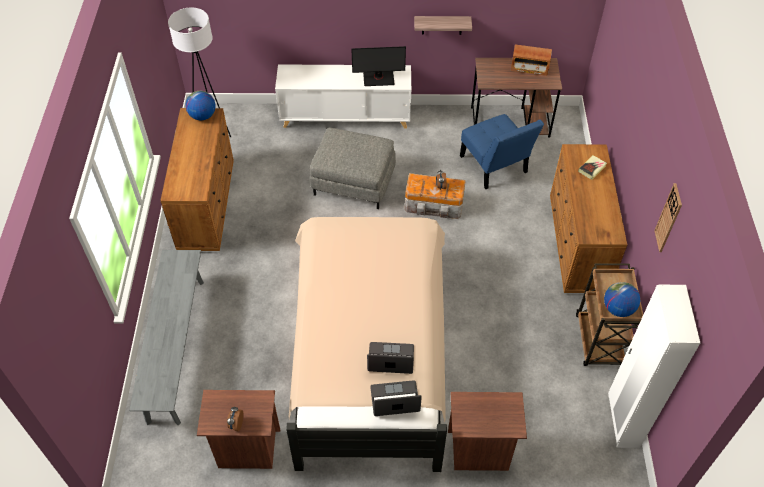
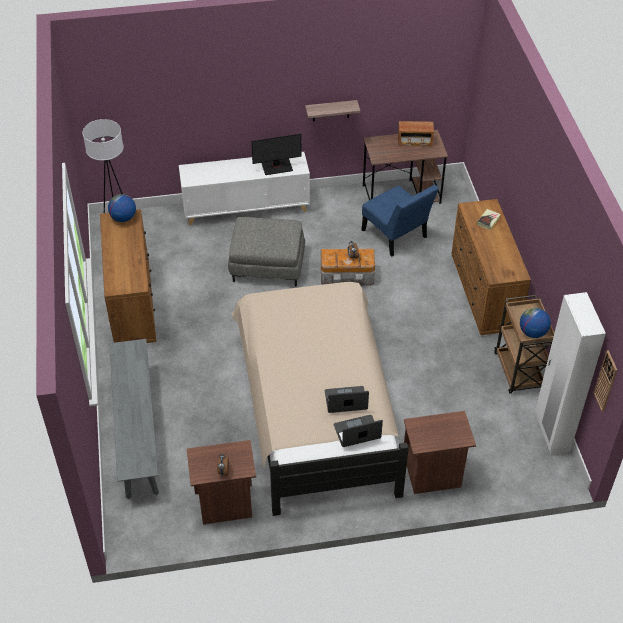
camera: 10 degrees left, 5 degrees down
wall clock [654,183,682,252] -> wall clock moved to [594,350,617,412]

